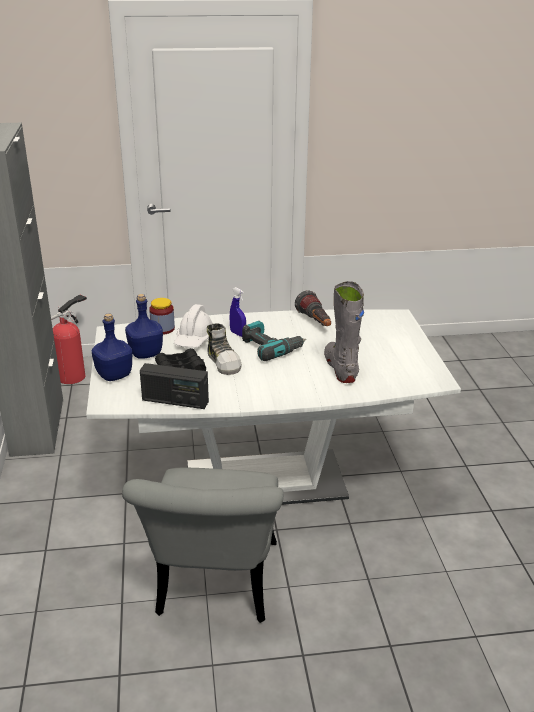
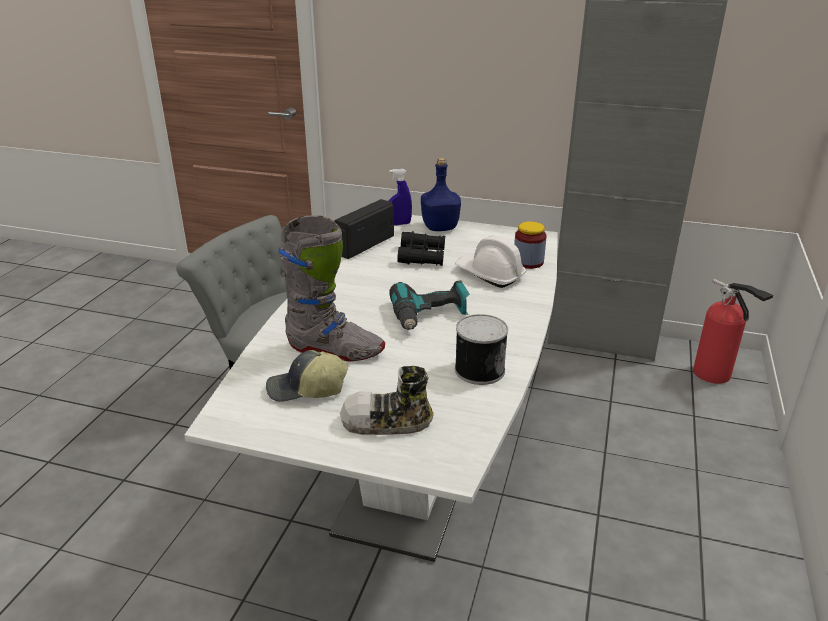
camera: 115 degrees right, 0 degrees up
blue bottle [125,294,163,359] -> none
shoe [207,323,242,375] -> shoe moved to [340,366,434,435]
blue spray bottle [230,287,246,337] -> blue spray bottle moved to [389,169,412,225]
flashlight [295,290,331,326] -> can [455,314,508,385]
none -> cap [266,350,348,402]

